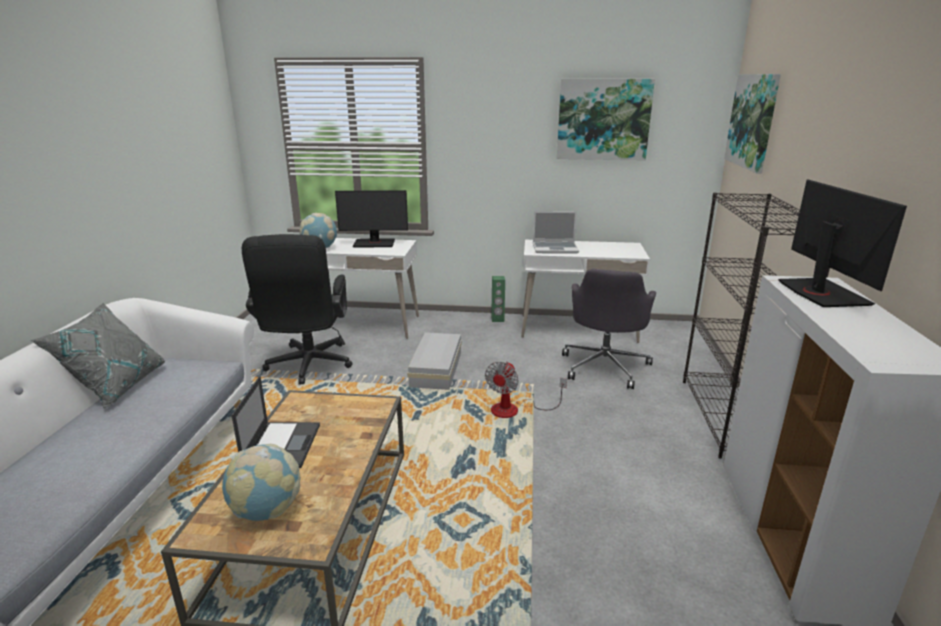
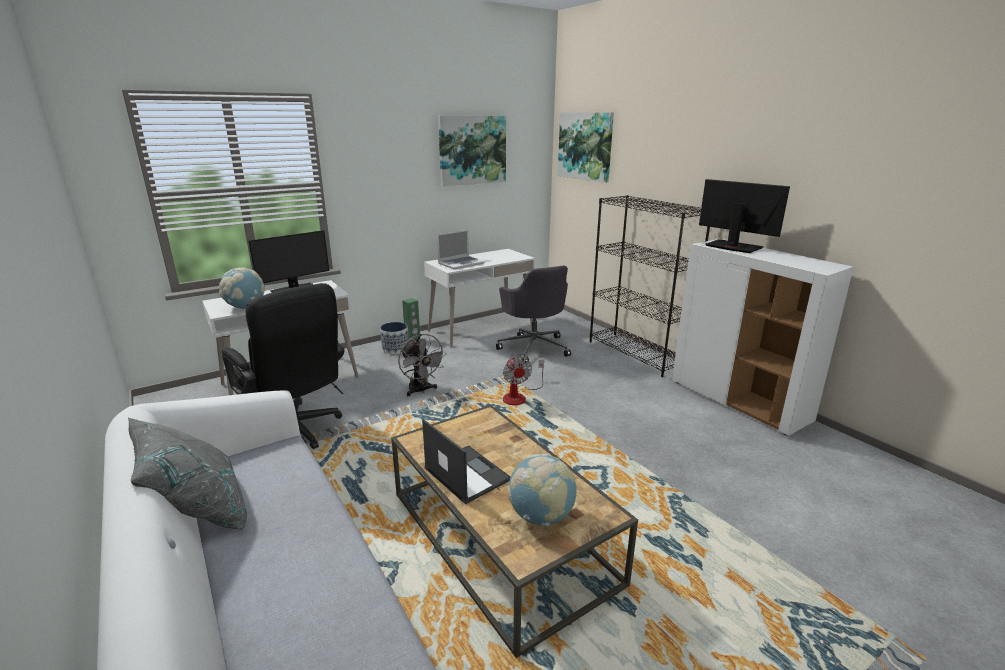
camera: 40 degrees left, 0 degrees up
white storage box [407,332,462,390] -> grey fan [398,334,447,396]
none -> planter [380,322,409,354]

